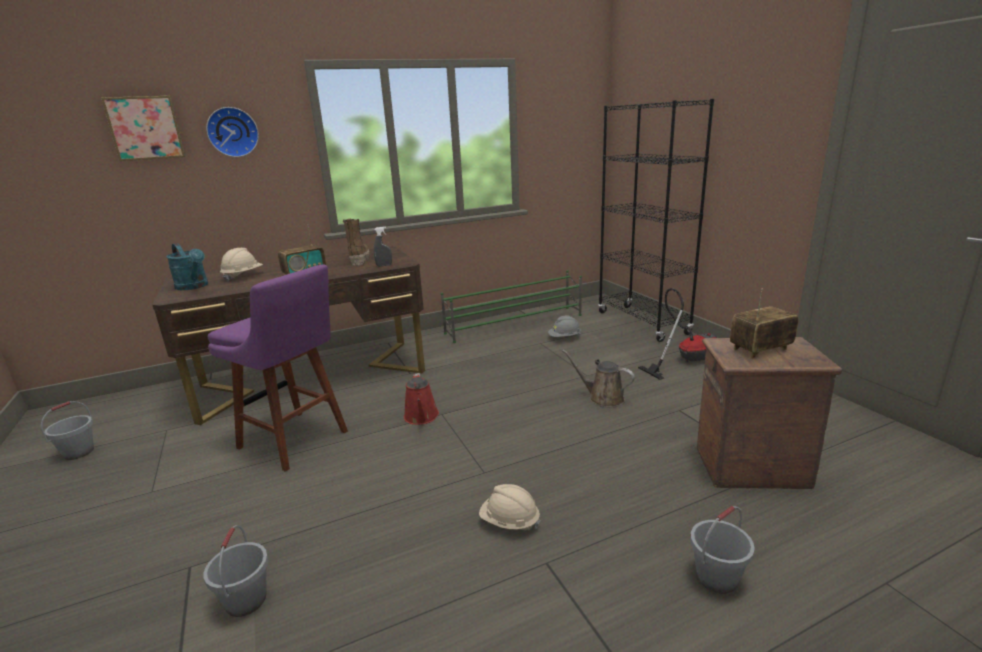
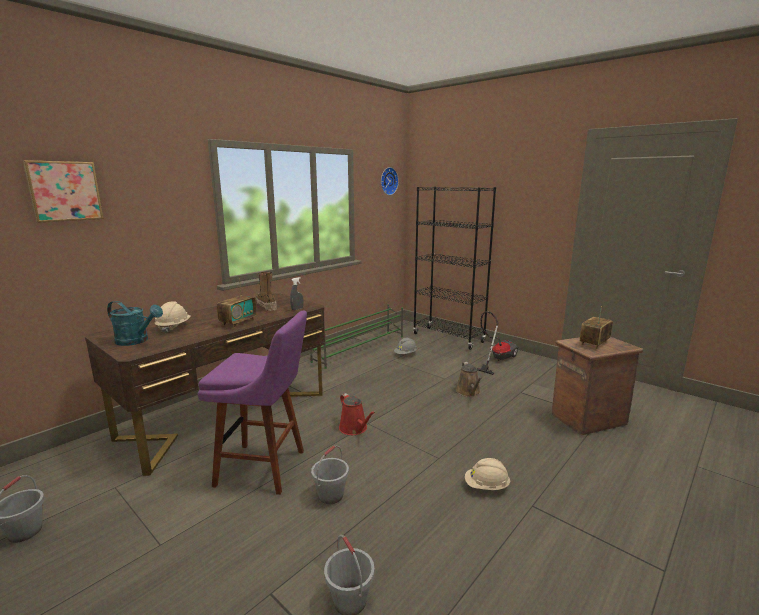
camera: 25 degrees left, 5 degrees down
wall clock [206,107,259,157] -> wall clock moved to [381,167,399,195]
brown watering can [562,350,635,407] -> brown watering can turned 105 degrees counterclockwise [456,362,482,397]
grey bucket [690,506,755,594] -> grey bucket moved to [311,446,349,504]

